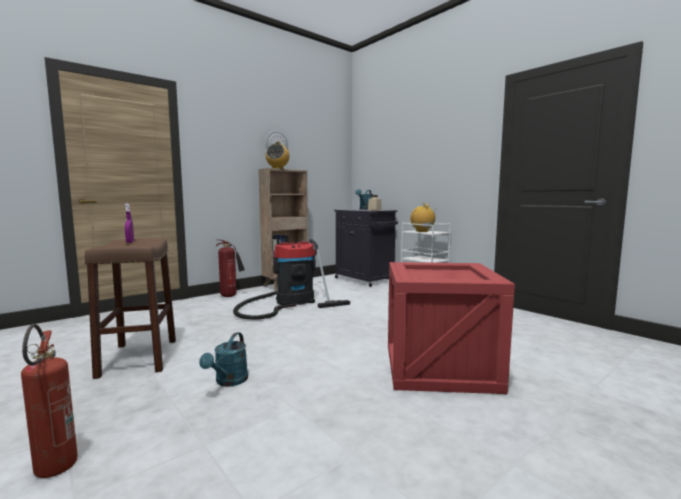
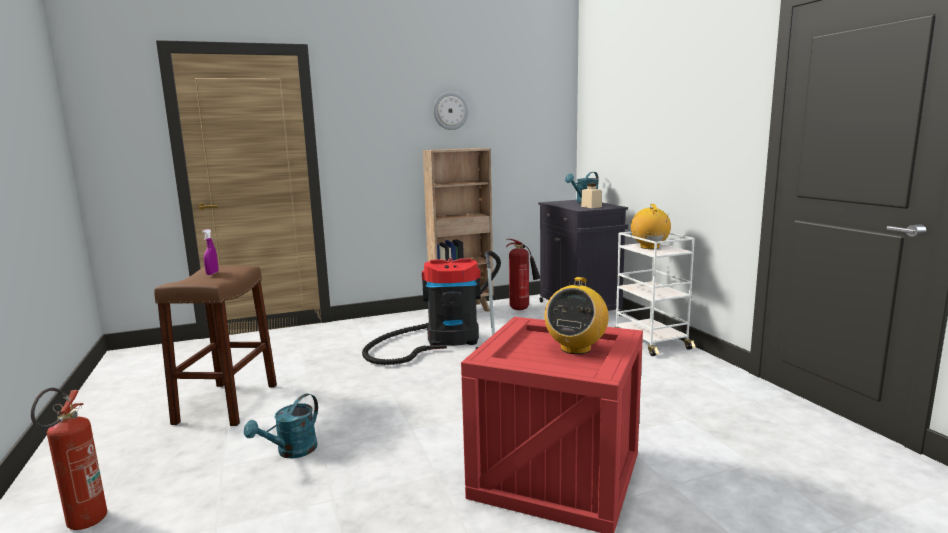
camera: 20 degrees right, 5 degrees up
fire extinguisher [216,240,245,297] -> fire extinguisher moved to [506,239,540,310]
radio [266,141,289,169] -> radio moved to [544,277,609,354]

